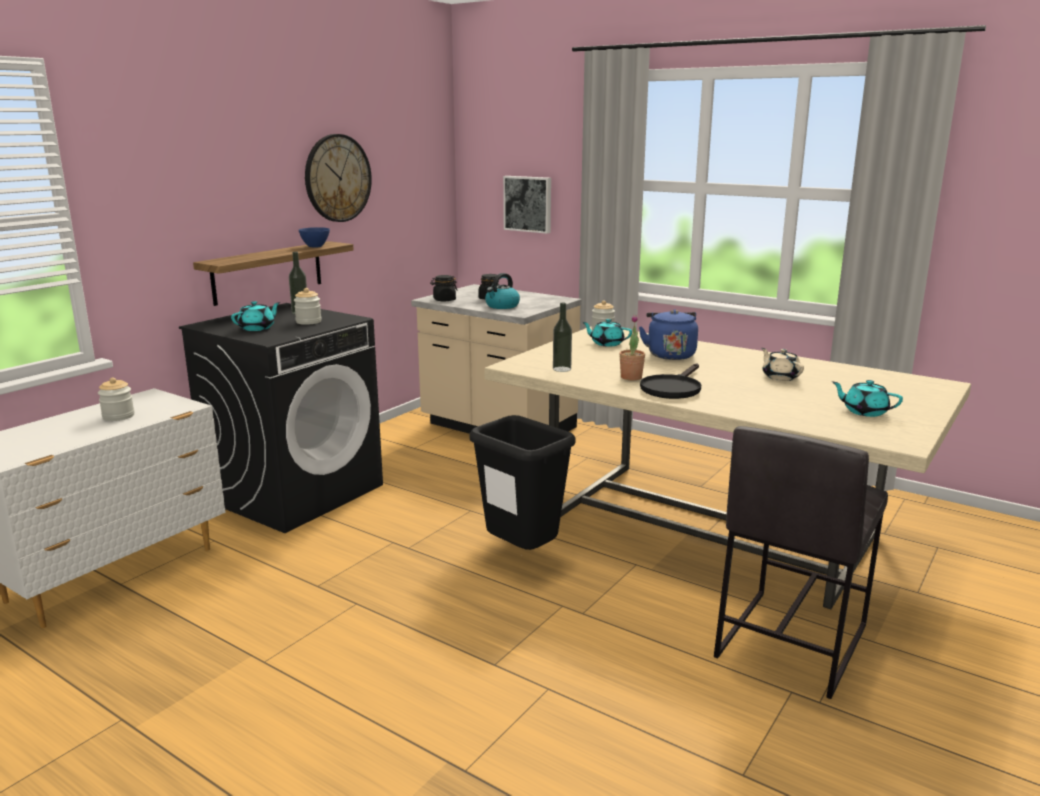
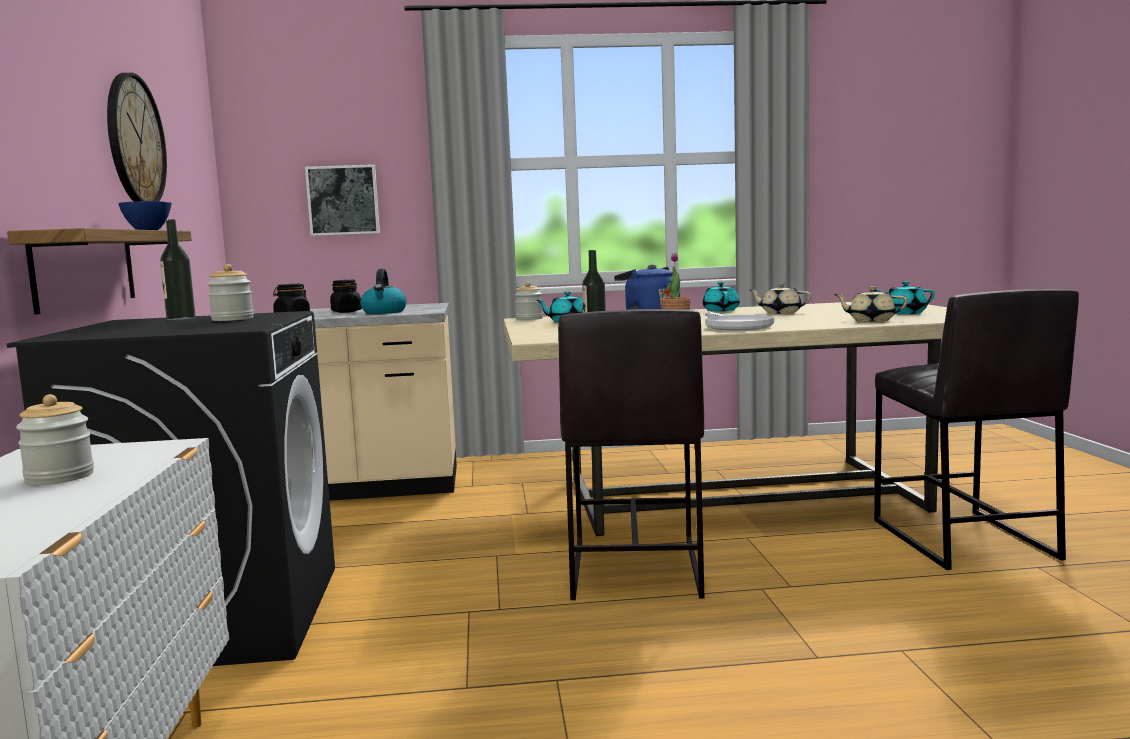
camera: 40 degrees left, 10 degrees down
turquoise teapot [231,301,280,331] -> turquoise teapot moved to [703,282,740,311]
black trash can [469,415,576,550] -> grey stool [558,309,704,600]
black frying pan [640,364,701,399] -> white frying pan [705,311,774,330]
none -> beige teapot [834,286,908,322]

